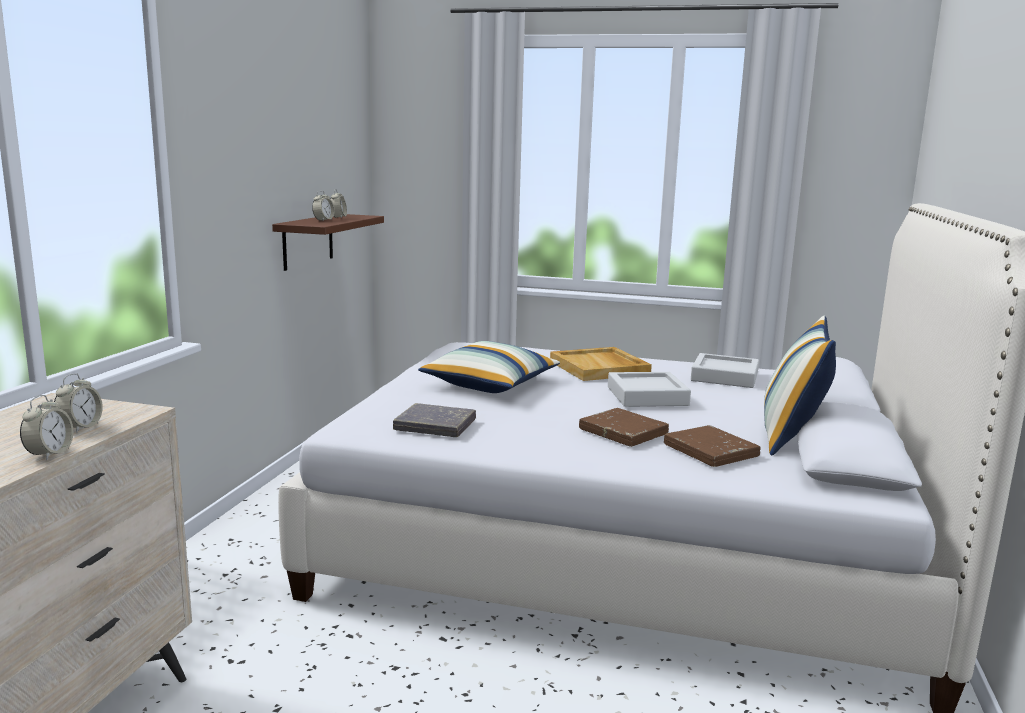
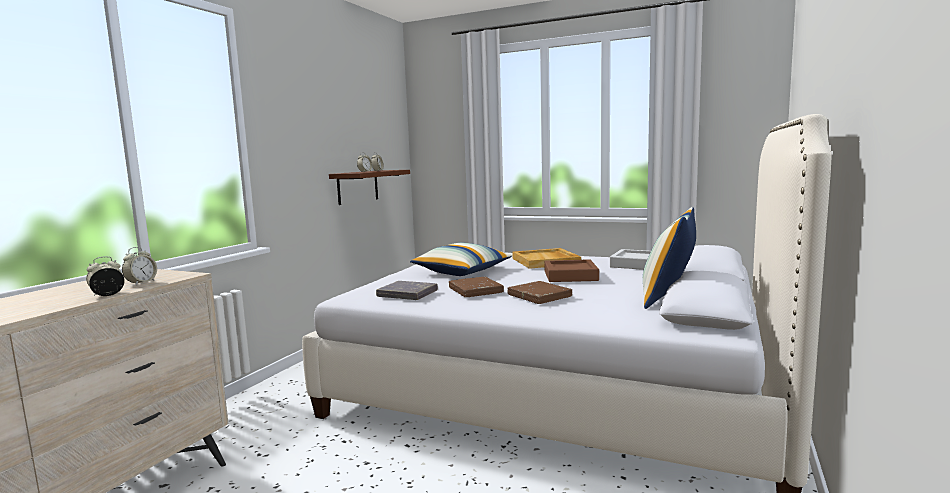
camera: 10 degrees right, 5 degrees down
alarm clock [20,395,73,460] -> alarm clock turned 150 degrees counterclockwise [86,256,125,296]
grey tray [608,372,691,407] -> brown tray [544,259,599,282]
brown book [664,425,761,467] -> brown book moved to [449,277,504,297]

